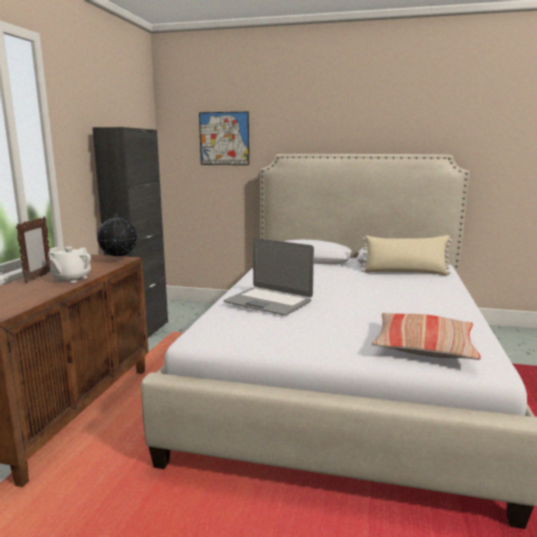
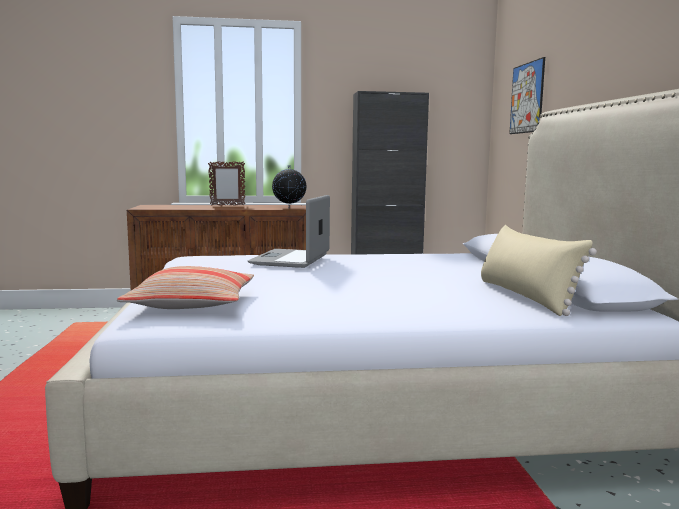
camera: 70 degrees right, 5 degrees down
white teapot [48,247,91,283] -> none

